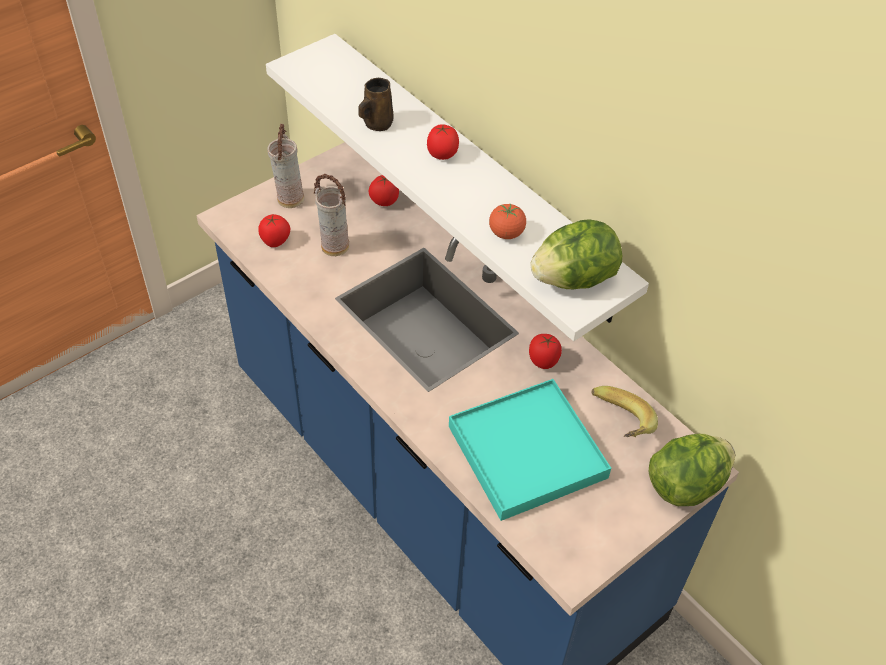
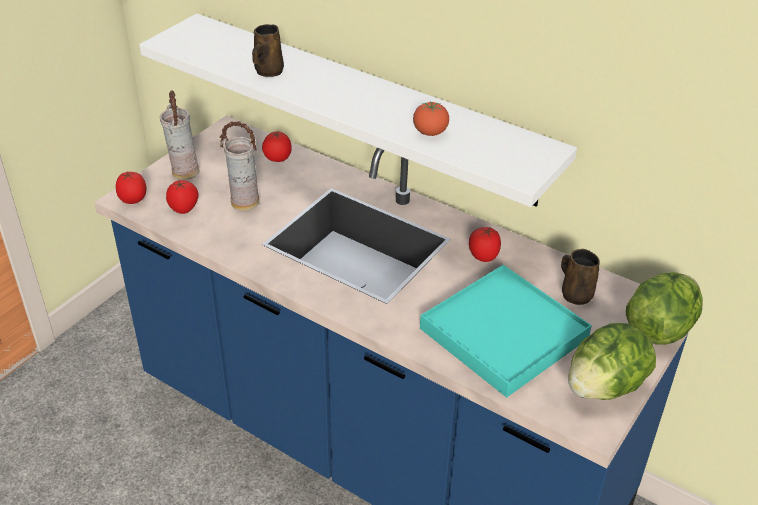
camera: 15 degrees left, 10 degrees down
tomato [427,124,459,160] -> tomato moved to [116,172,146,204]
lettuce [531,219,622,289] -> lettuce moved to [569,323,656,400]
banana [591,386,658,437] -> brown mug [561,249,600,305]

